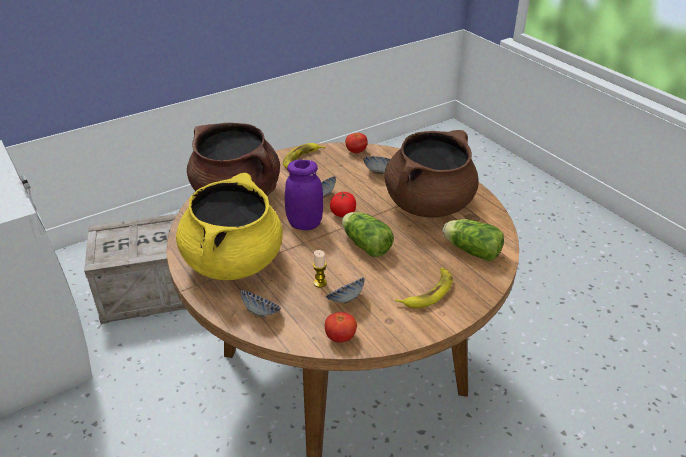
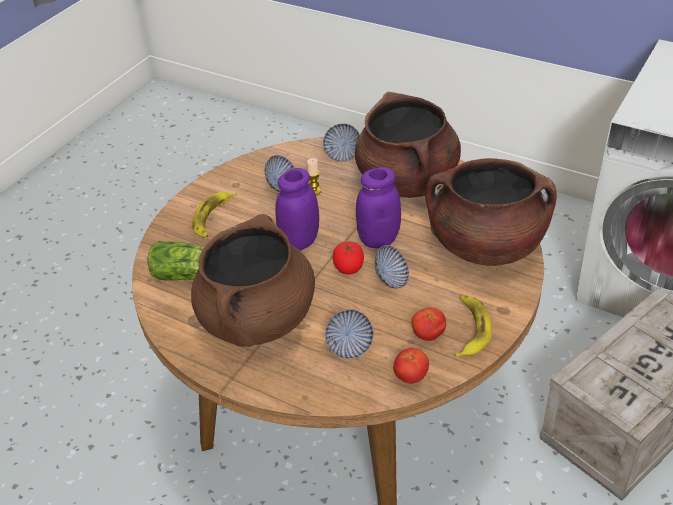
camera: 155 degrees right, 5 degrees up
yellow cooking pot [176,173,283,280] -> brown cooking pot [355,92,461,198]
tomato [325,312,357,343] -> tomato moved to [411,307,446,341]
lettuce [342,212,394,257] -> purple jar [276,168,319,251]

